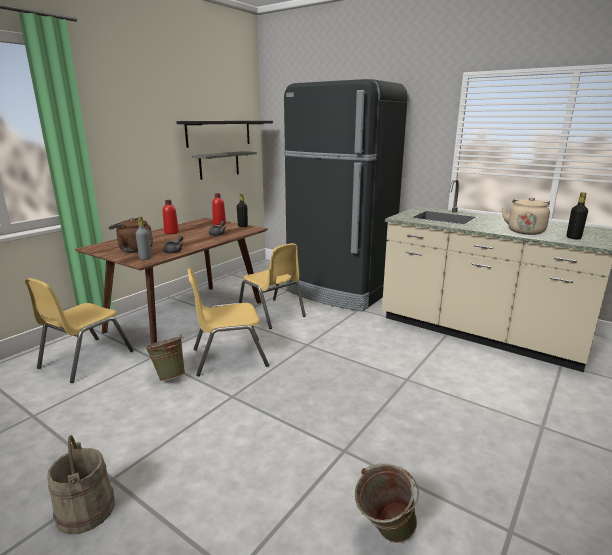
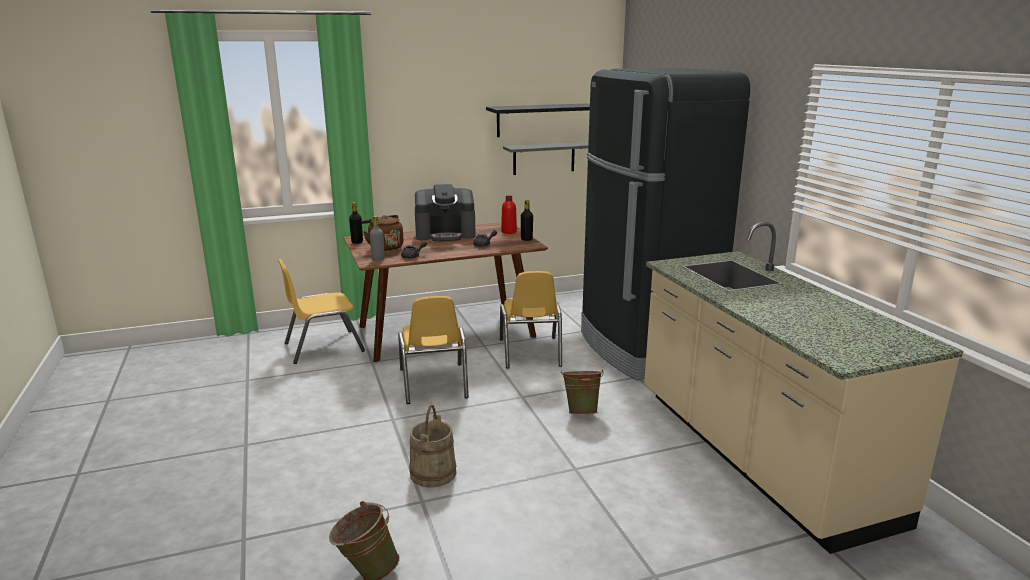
camera: 35 degrees right, 0 degrees up
beige bucket [47,435,115,534] -> beige bucket moved to [409,405,457,488]
green bucket [144,334,185,381] -> green bucket moved to [561,369,604,415]
red bottle [163,200,179,234] -> coffee machine [415,184,476,241]
yellow chair [188,268,269,376] -> yellow chair turned 120 degrees counterclockwise [398,296,469,404]
beige kettle [502,197,550,235] -> none
black bottle [567,192,588,239] -> black bottle moved to [349,202,363,244]

